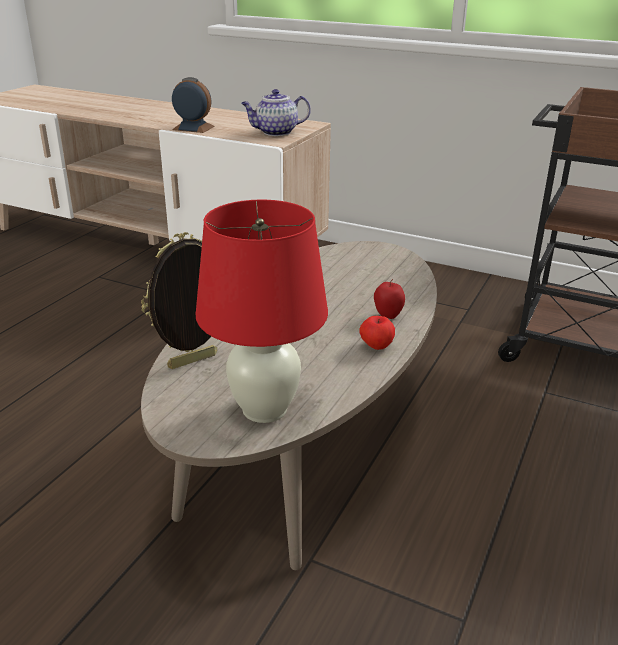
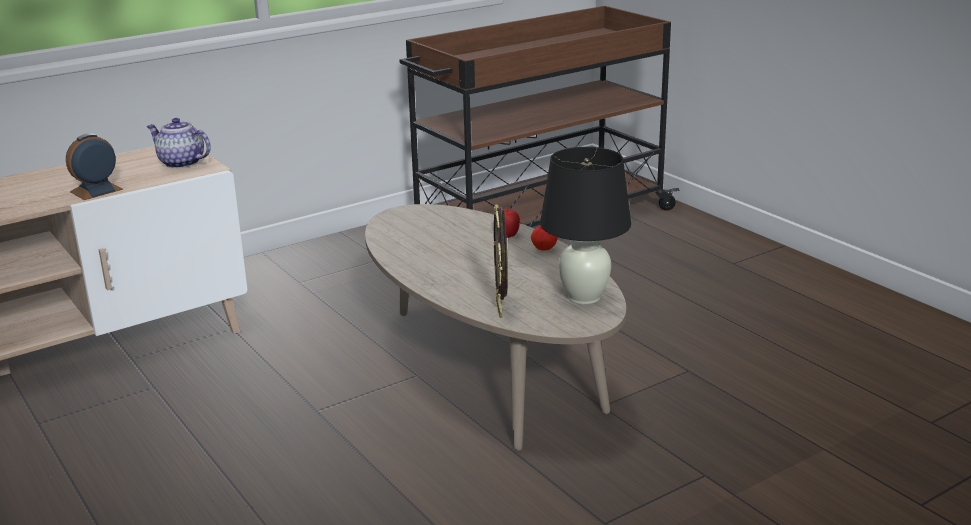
camera: 60 degrees left, 5 degrees down
red table lamp [196,200,328,423] -> black table lamp [540,147,631,304]
teapot [241,89,311,136] -> teapot turned 105 degrees clockwise [147,118,211,168]

